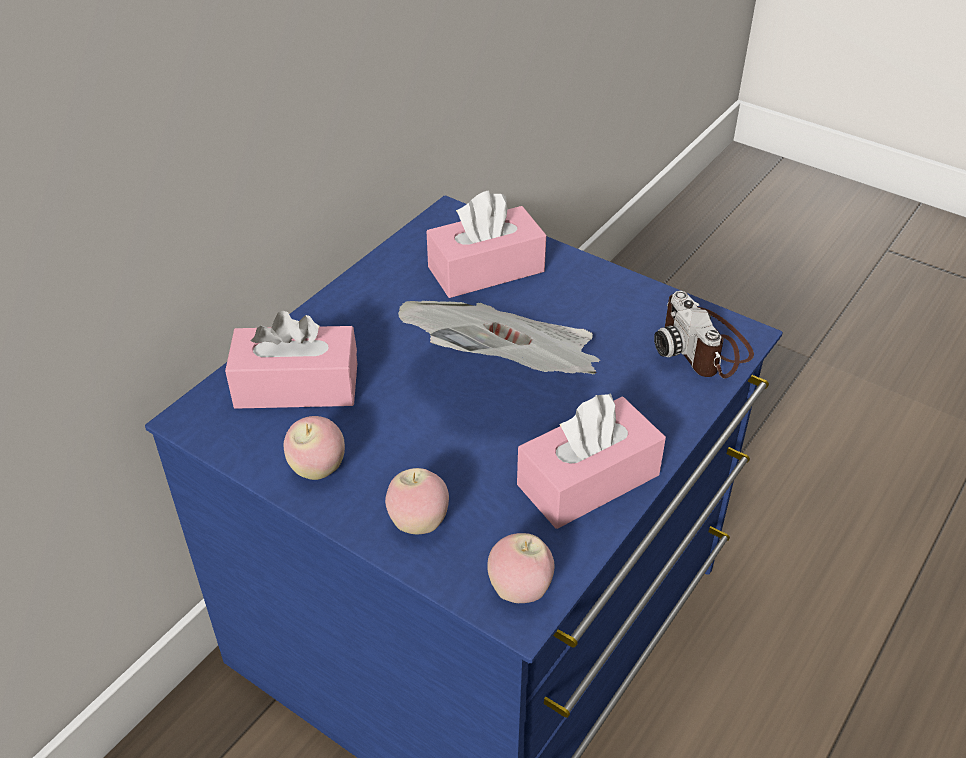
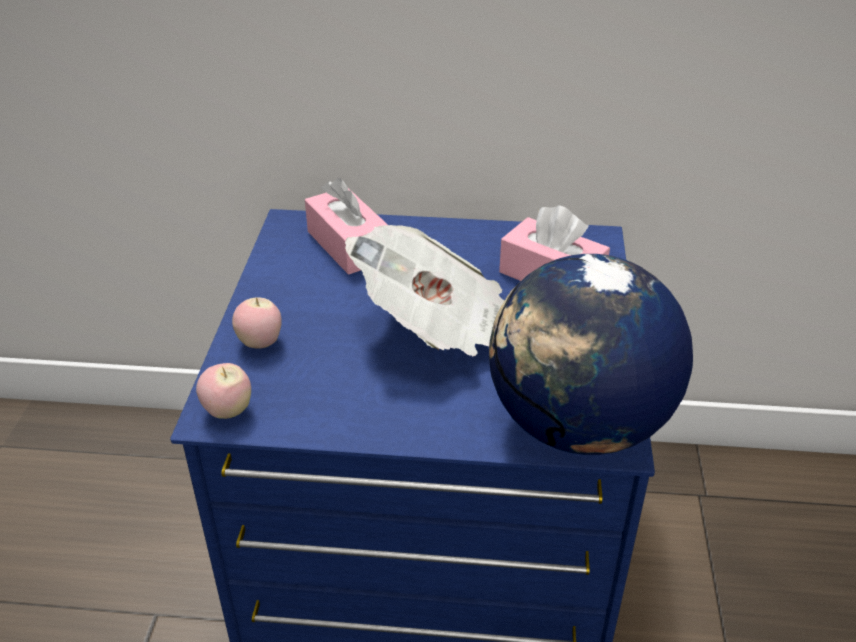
camera: 60 degrees right, 5 degrees down
apple [284,416,345,480] -> none
pink tissue box [517,393,666,529] -> none
camera [654,291,754,379] -> globe [489,254,693,455]

